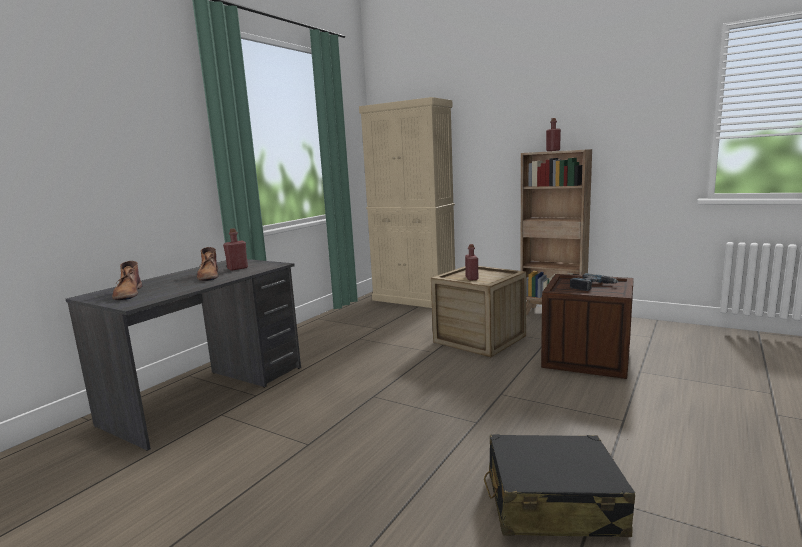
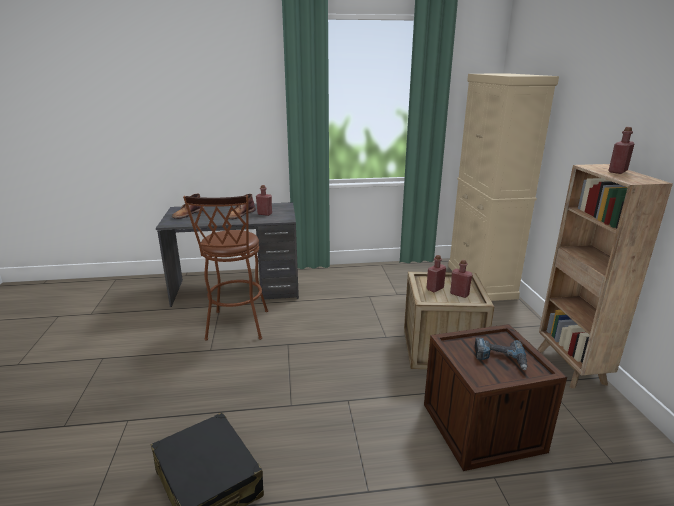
camera: 50 degrees right, 10 degrees up
none -> brown stool [183,195,268,340]
none -> red bottle [450,260,473,298]

